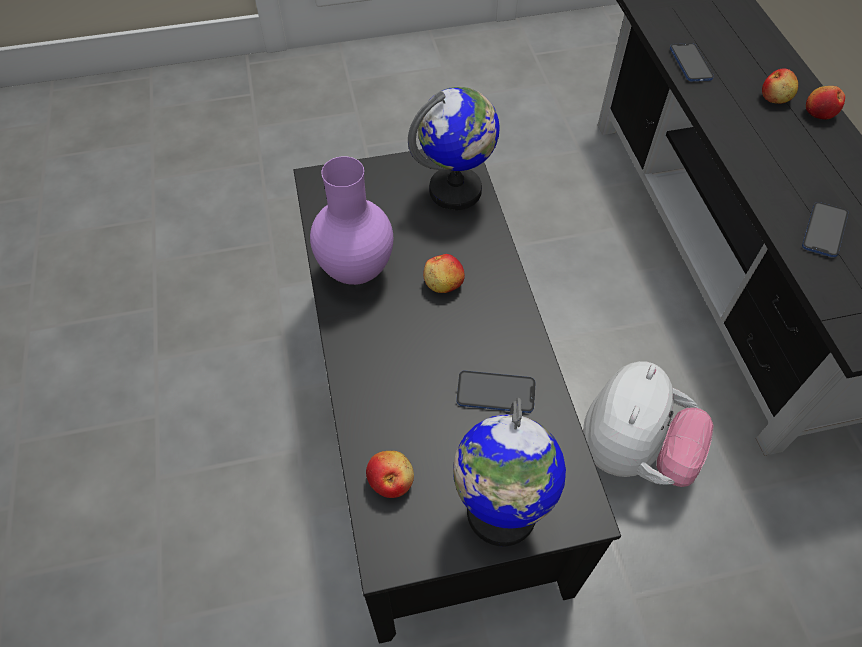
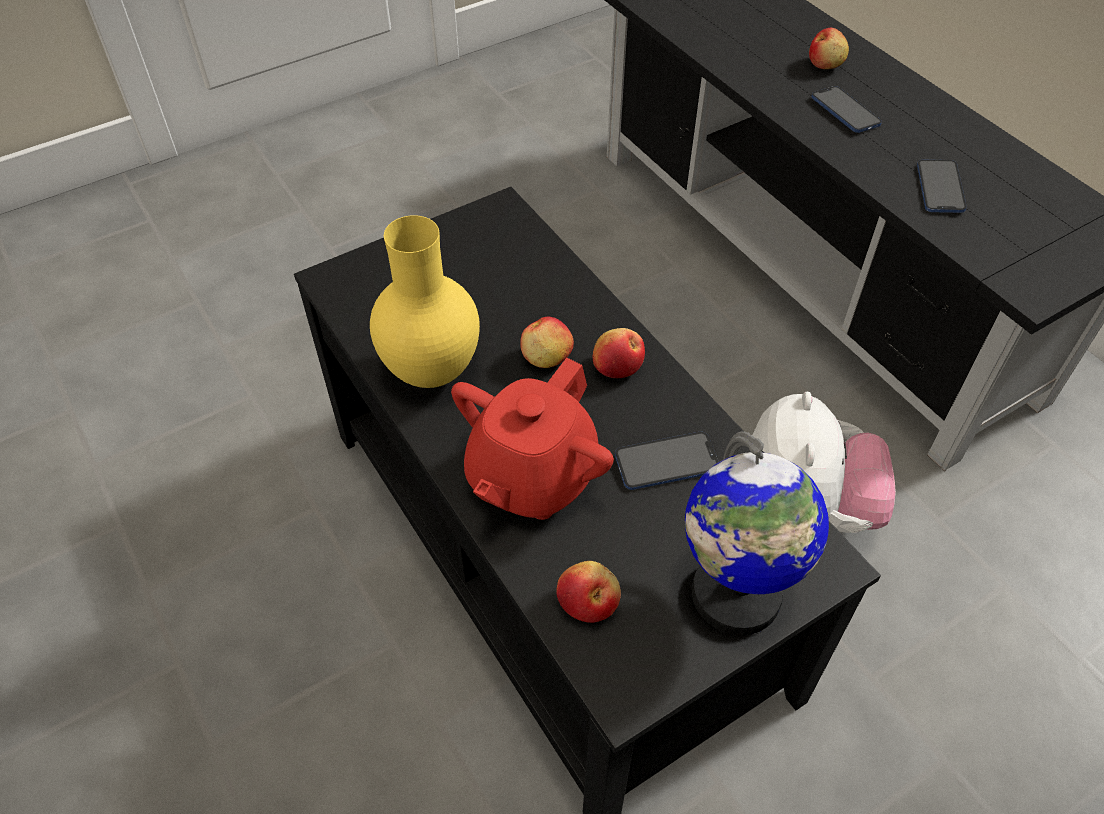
camera: 20 degrees left, 5 degrees down
purple vase [310,156,393,285] -> yellow vase [370,215,480,388]
globe [408,87,500,210] -> none
phone [670,43,714,81] -> phone moved to [811,86,882,133]
apple [806,86,845,120] -> apple moved to [592,328,645,378]
none -> red teapot [451,358,614,520]

